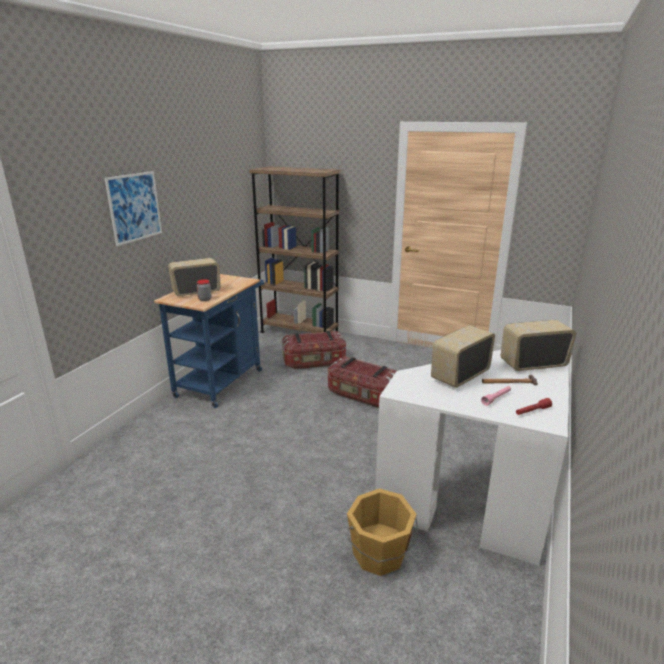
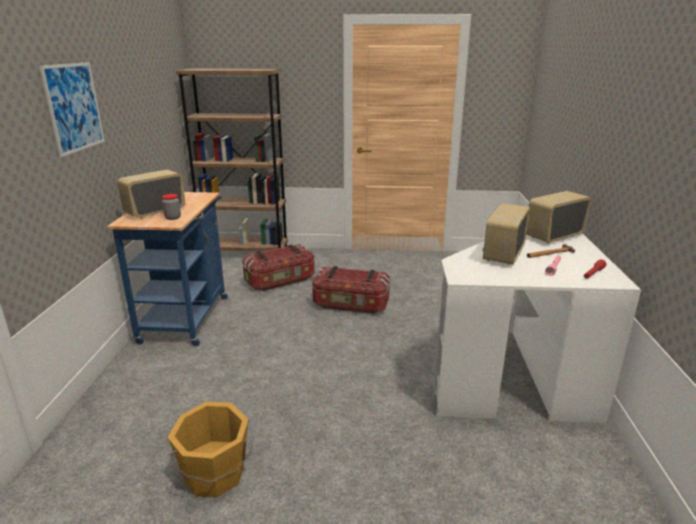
camera: 20 degrees left, 0 degrees up
orange bucket [347,488,418,576] -> orange bucket moved to [167,402,253,497]

